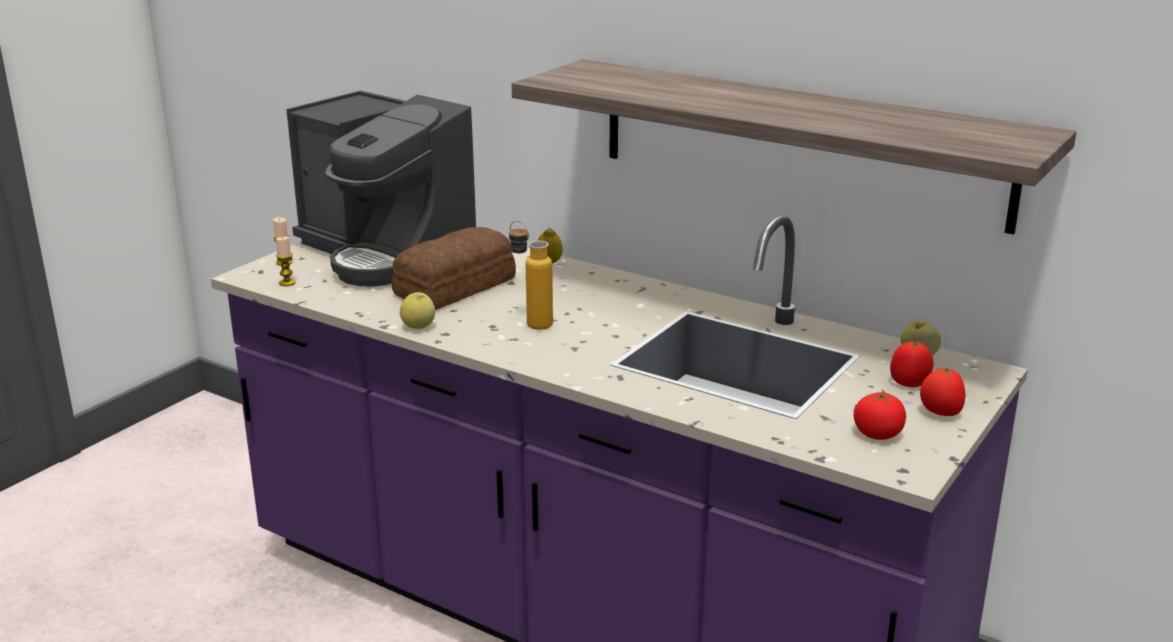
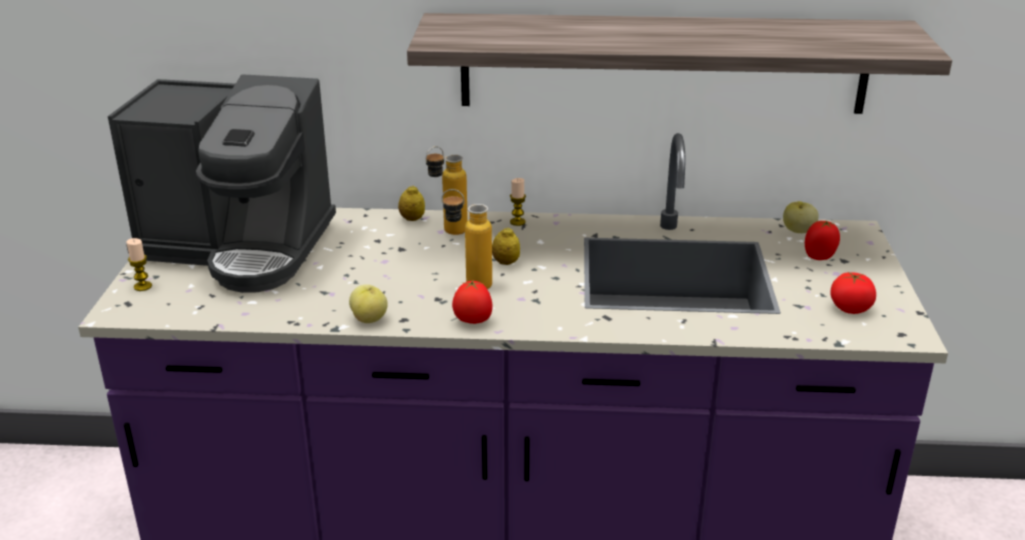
camera: 30 degrees left, 5 degrees up
candle [276,237,296,286] -> candle moved to [510,178,526,226]
bread [391,227,516,310] -> none
tomato [920,368,966,416] -> tomato moved to [452,280,493,324]
none -> bottle [426,146,468,235]
none -> lemon [492,227,520,265]

